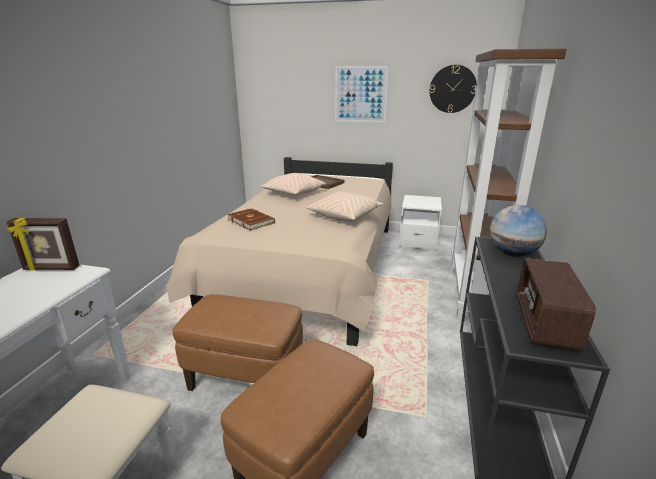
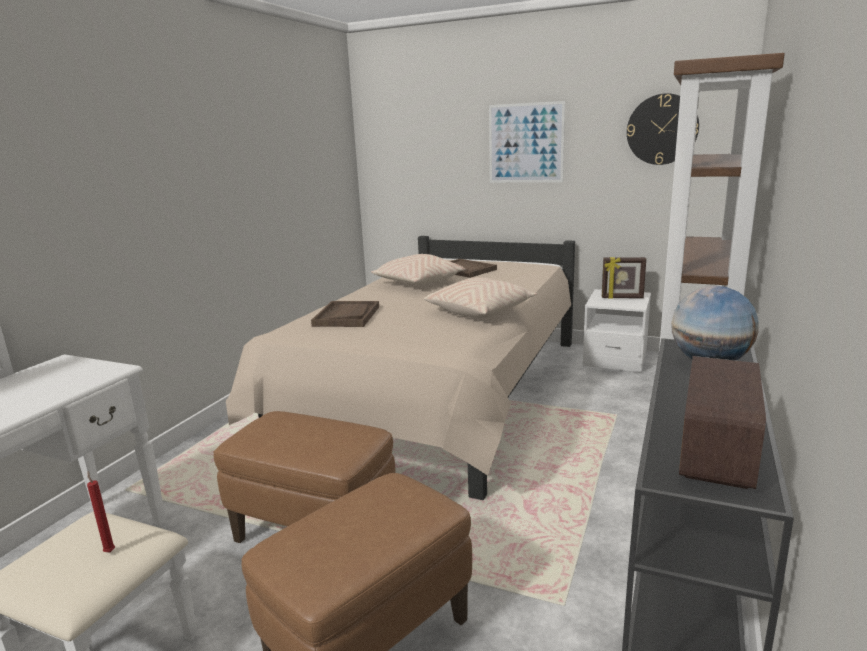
camera: 10 degrees right, 5 degrees down
picture frame [6,218,80,271] -> picture frame moved to [602,257,646,299]
brown book [227,208,275,230] -> brown tray [311,301,379,327]
none -> red candle [87,471,115,552]

